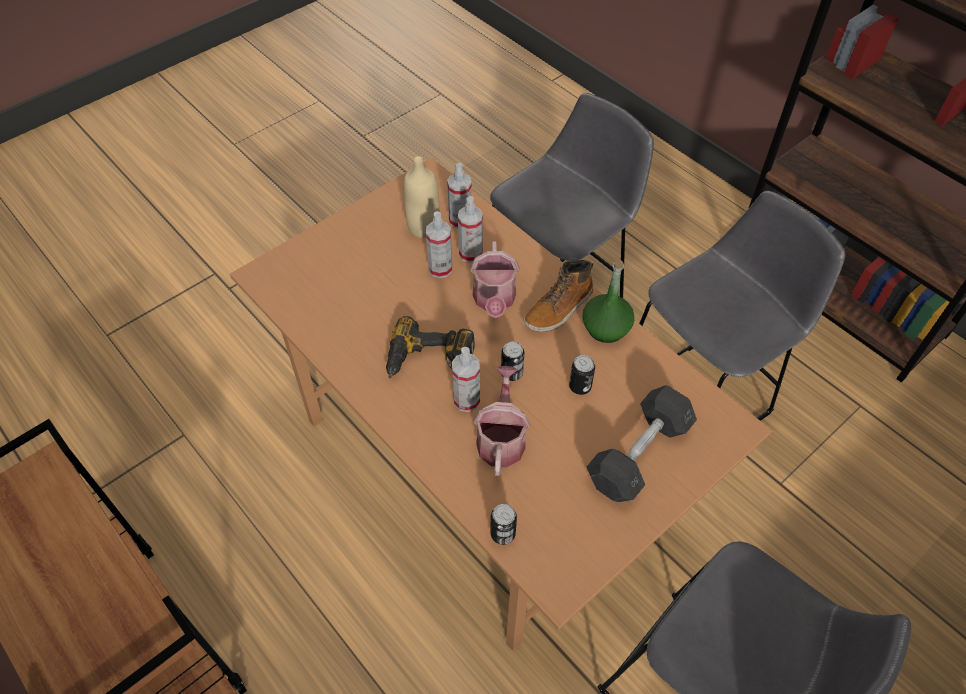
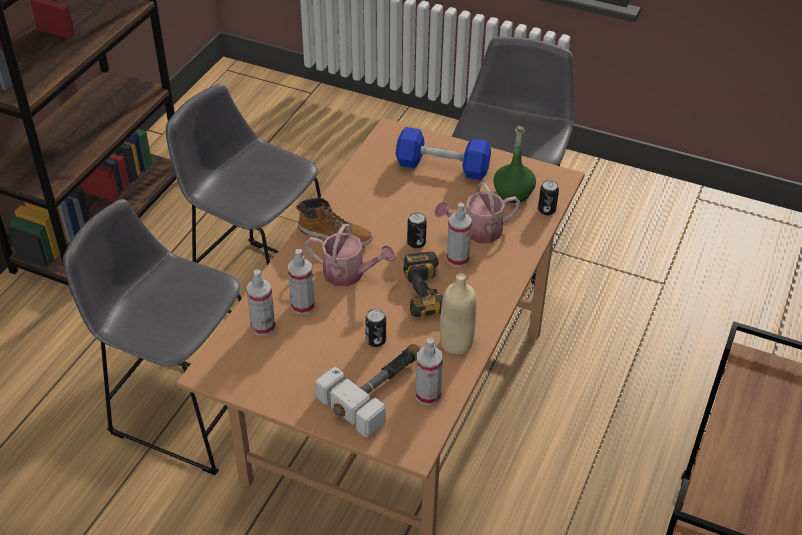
camera: 115 degrees left, 10 degrees down
beige bottle [403,156,440,238] -> beige bottle moved to [440,273,477,354]
spray bottle [426,211,452,278] -> spray bottle moved to [416,338,443,405]
watering can [470,242,520,318] -> watering can turned 45 degrees clockwise [305,224,395,287]
can [569,355,595,395] -> can moved to [365,309,386,347]
green bottle [582,260,635,343] -> green bottle moved to [493,126,536,203]
grey dumbbell [587,385,697,502] -> blue dumbbell [396,127,491,180]
none -> hammer [315,344,421,438]

